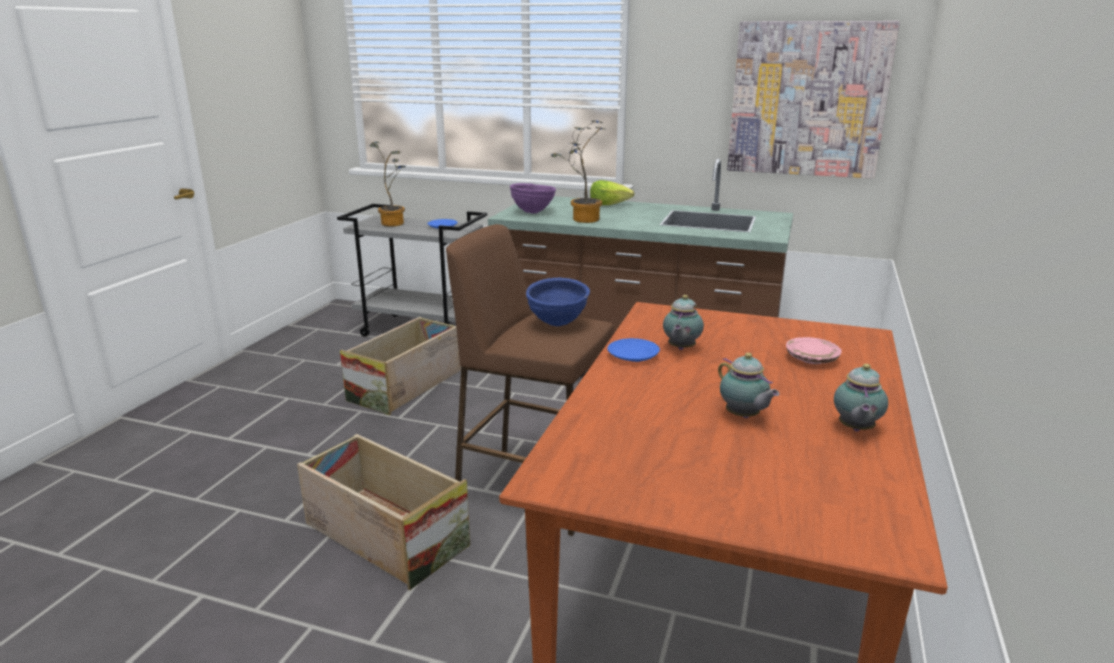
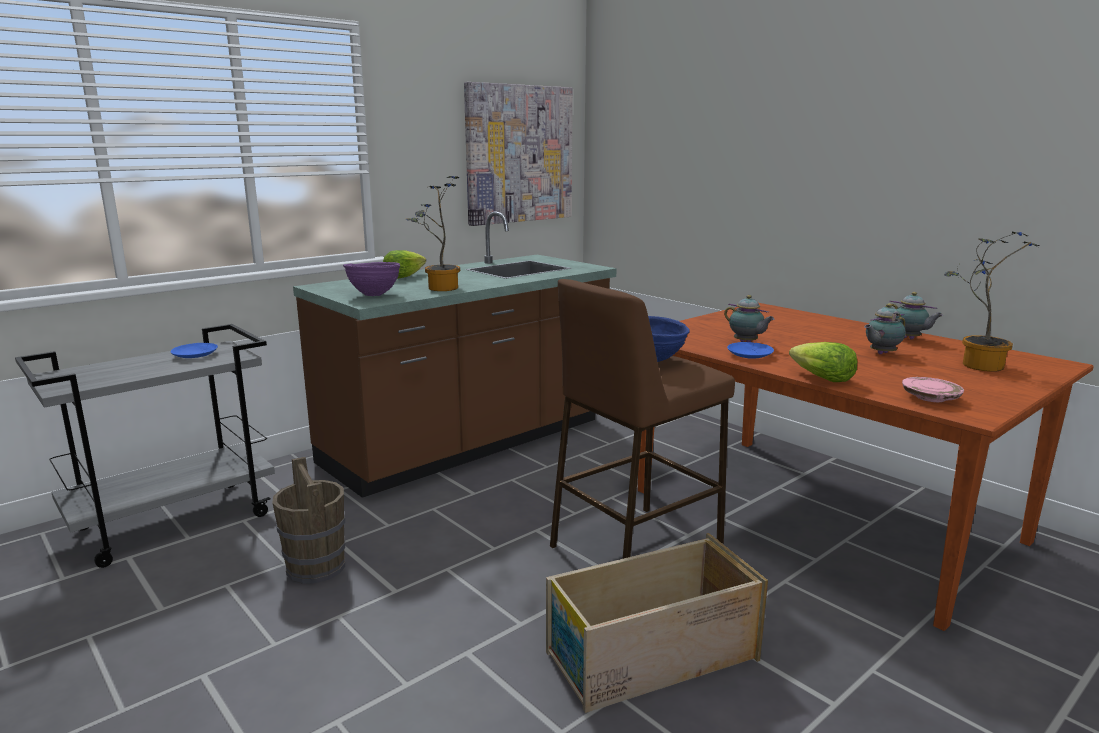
camera: 60 degrees left, 5 degrees down
crate [340,317,461,415] -> brown bucket [272,457,345,584]
potted plant [369,141,405,227] -> potted plant moved to [944,231,1040,372]
teapot [718,353,779,418] -> teapot turned 150 degrees clockwise [864,303,906,354]
pink plate [786,337,842,364] -> pink plate moved to [902,377,964,402]
none -> lettuce [789,342,857,382]

